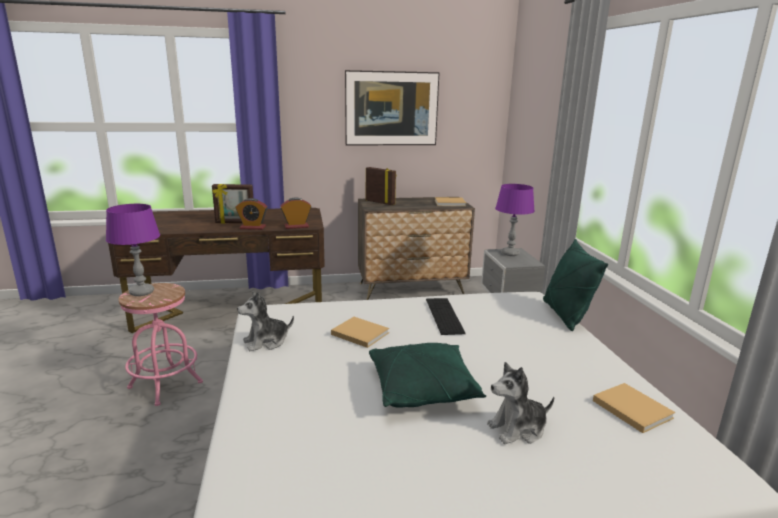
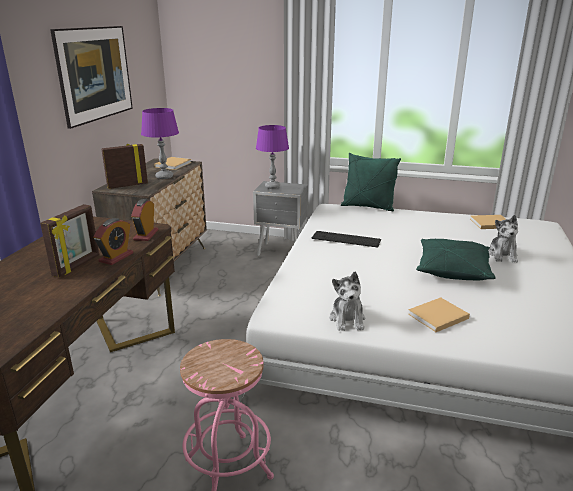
camera: 65 degrees left, 5 degrees up
purple table lamp [106,204,160,296] -> purple table lamp moved to [141,108,179,179]
beige book [331,317,389,348] -> beige book moved to [408,297,470,332]

